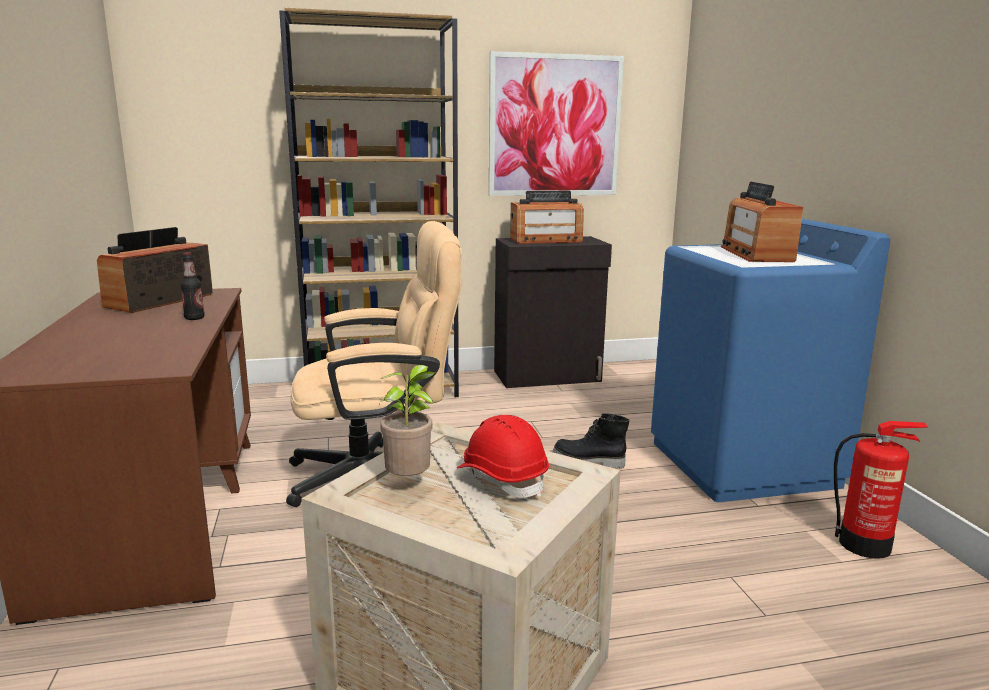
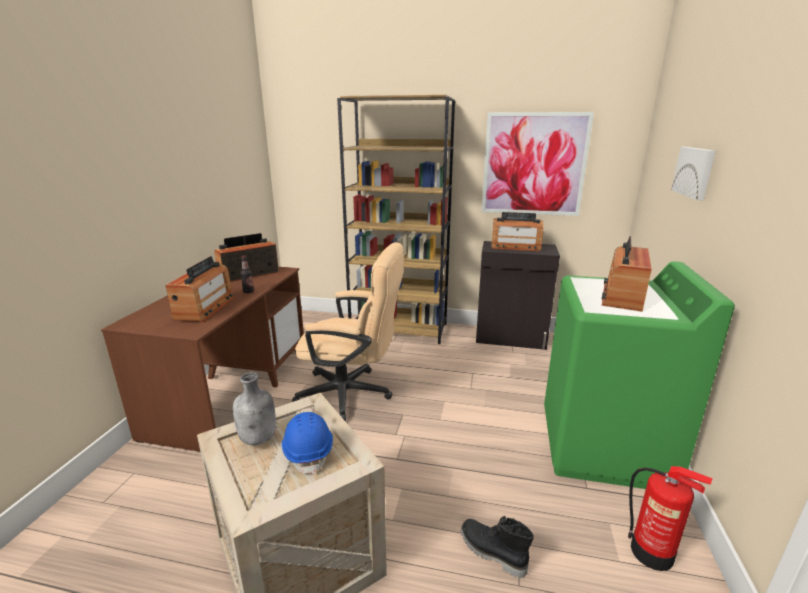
camera: 25 degrees right, 5 degrees up
potted plant [379,365,436,476] -> grey bottle [233,373,276,445]
red hard hat [457,415,549,498] -> blue hard hat [282,412,333,475]
black boot [553,413,629,469] -> black boot moved to [461,516,534,578]
blue washing machine [651,219,890,502] -> green washing machine [544,261,735,489]
none -> radio [165,256,235,322]
none -> picture [671,147,716,200]

